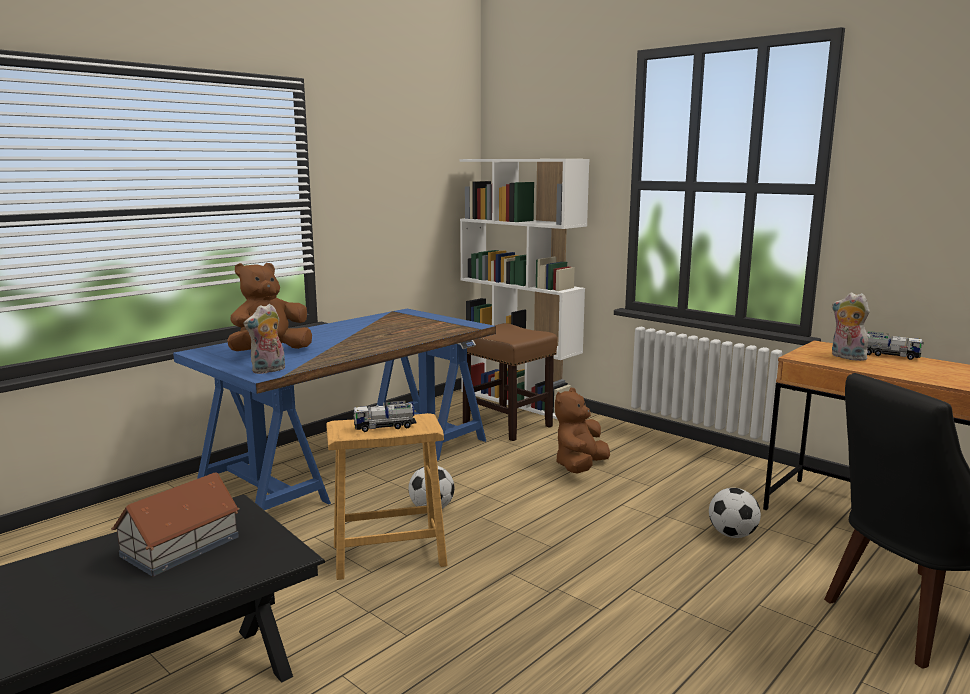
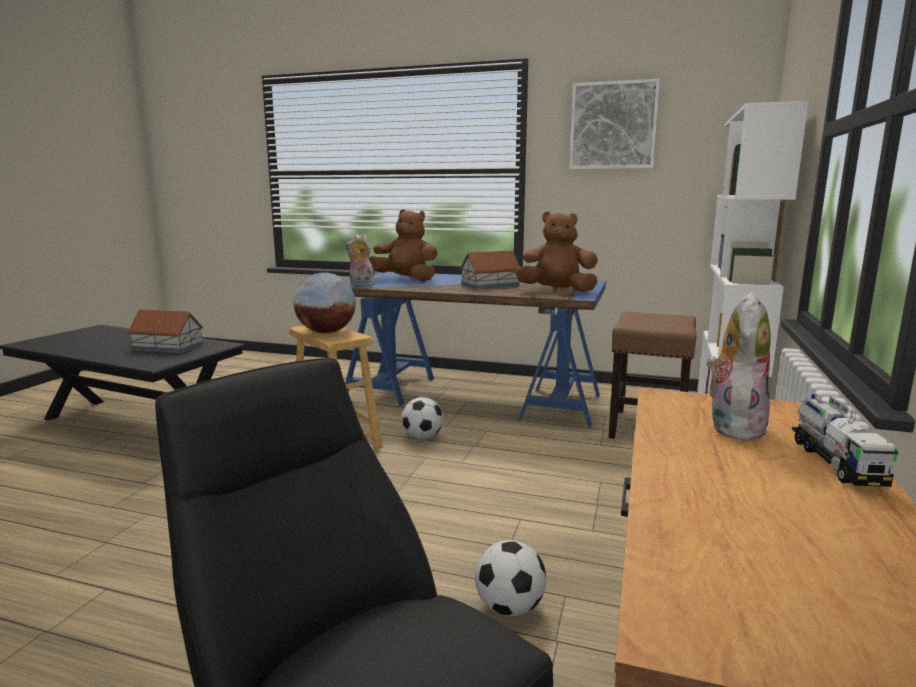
camera: 65 degrees right, 0 degrees up
toy truck [352,400,416,432] -> globe [293,272,356,333]
brown plush toy [555,388,610,474] -> brown plush toy moved to [515,211,598,292]
none -> toy house [460,251,520,289]
none -> picture [569,79,660,169]

